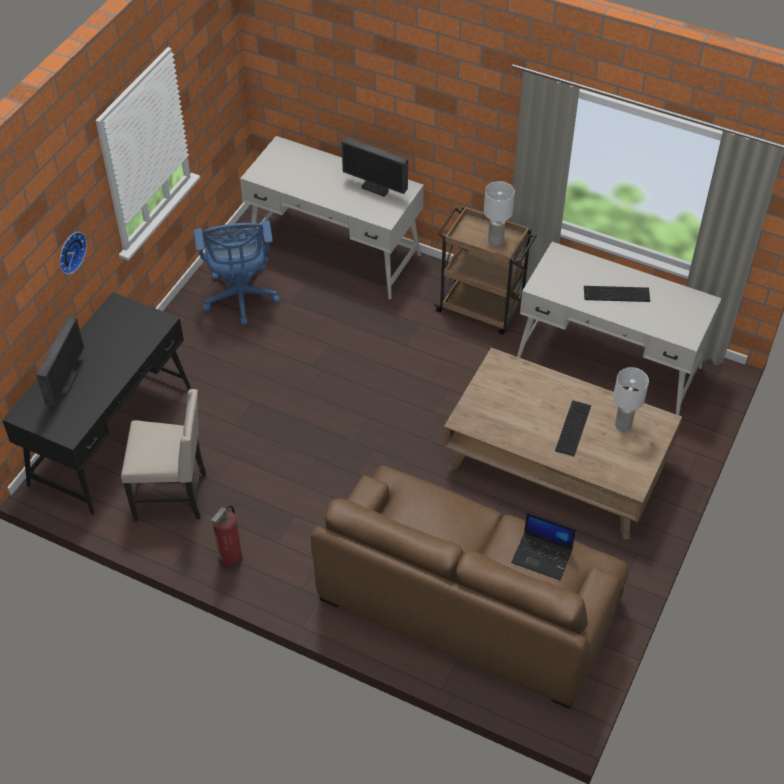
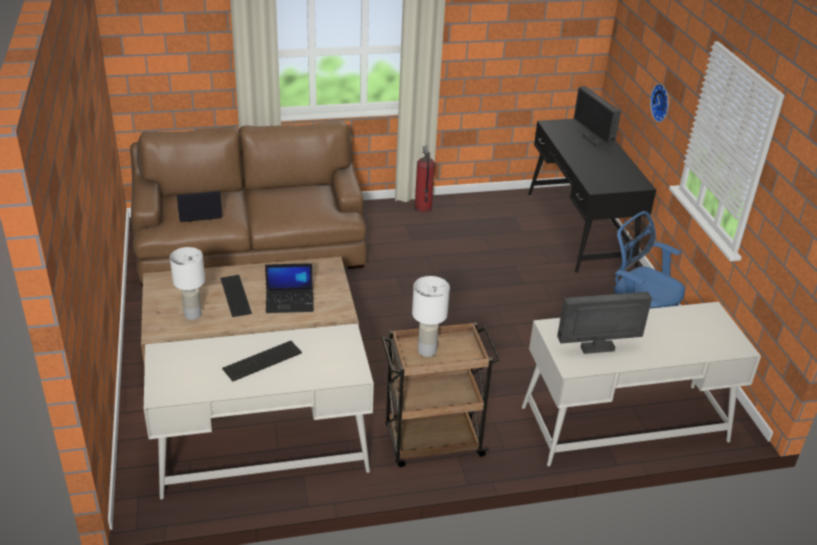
camera: 140 degrees right, 15 degrees down
beige chair [121,389,206,521] -> none
none -> laptop [265,263,314,313]

